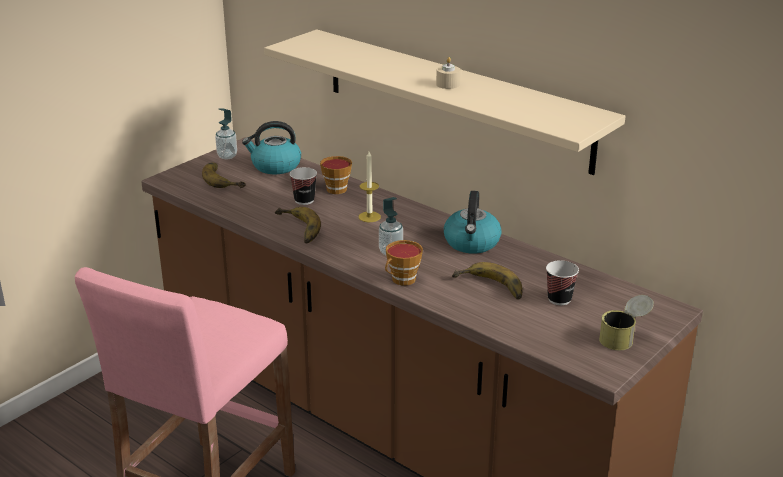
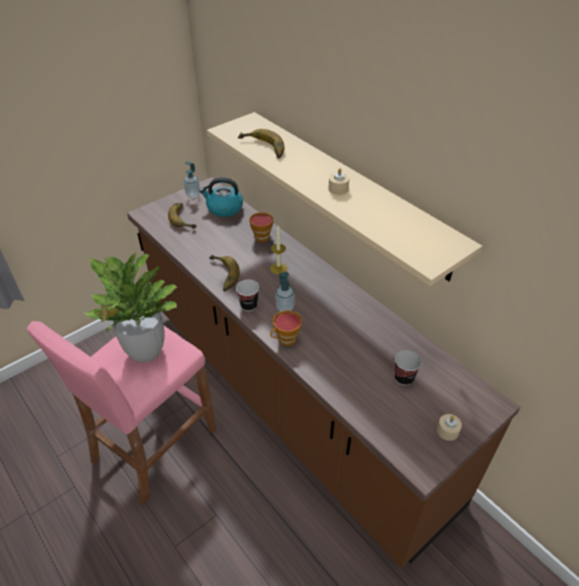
camera: 10 degrees right, 15 degrees up
cup [290,167,317,205] -> cup moved to [236,280,259,311]
kettle [444,191,502,253] -> none
banana [452,262,523,300] -> banana moved to [238,129,284,158]
can [599,295,654,350] -> beige candle [437,414,462,441]
none -> potted plant [84,251,177,362]

